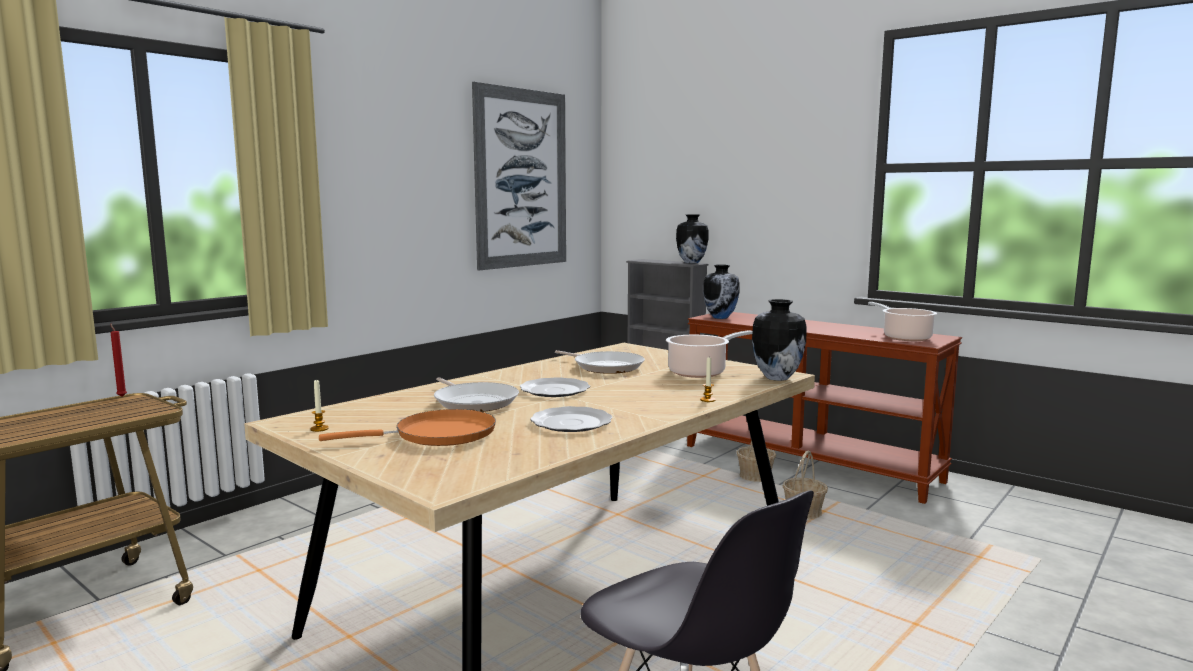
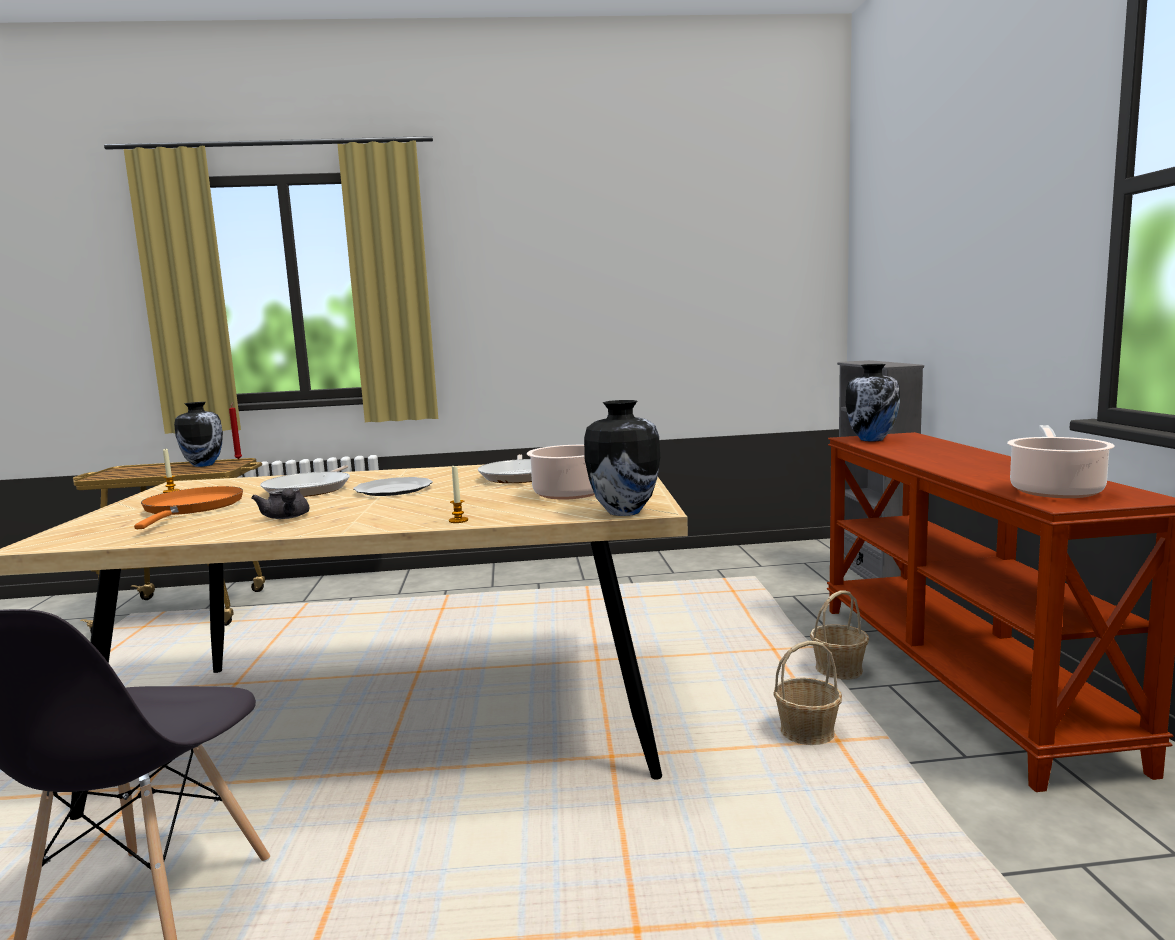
camera: 45 degrees right, 0 degrees up
orange frying pan [319,409,496,446] -> orange frying pan turned 120 degrees counterclockwise [134,486,243,529]
picture [472,82,566,270] -> none
plate [530,406,613,432] -> grey teapot [251,488,309,519]
vase [676,214,708,263] -> vase moved to [174,402,223,467]

